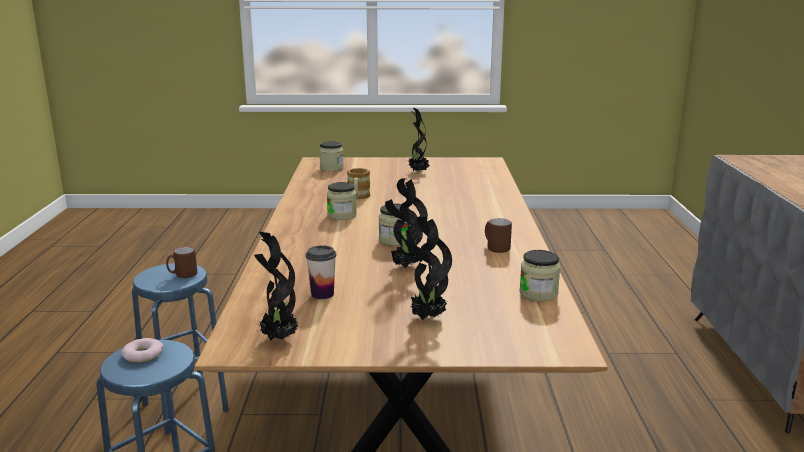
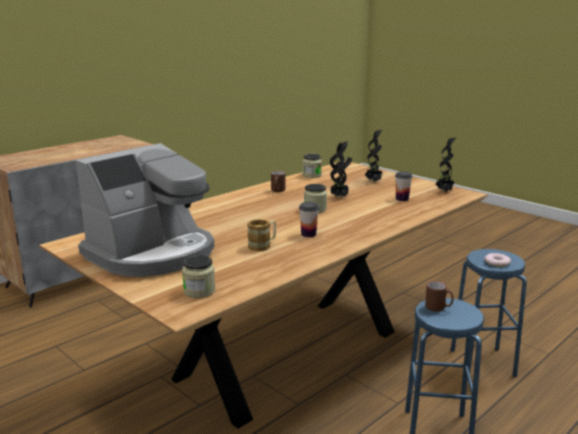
camera: 135 degrees left, 0 degrees up
jar [327,182,357,220] -> cup [299,202,319,237]
potted plant [406,108,430,172] -> coffee machine [75,143,214,277]

